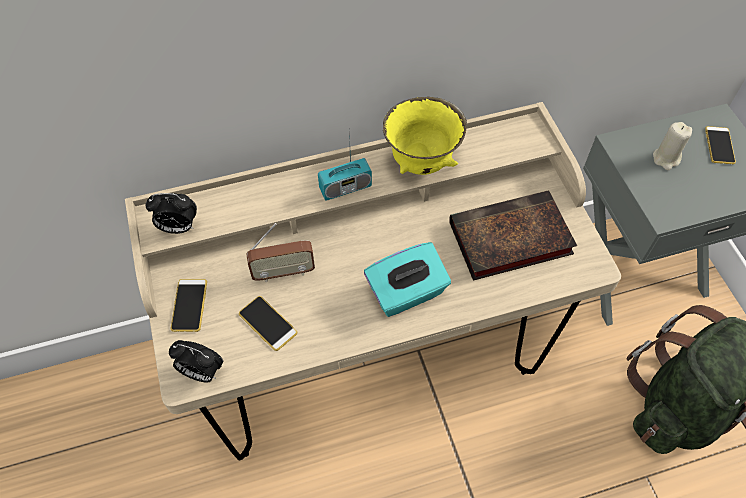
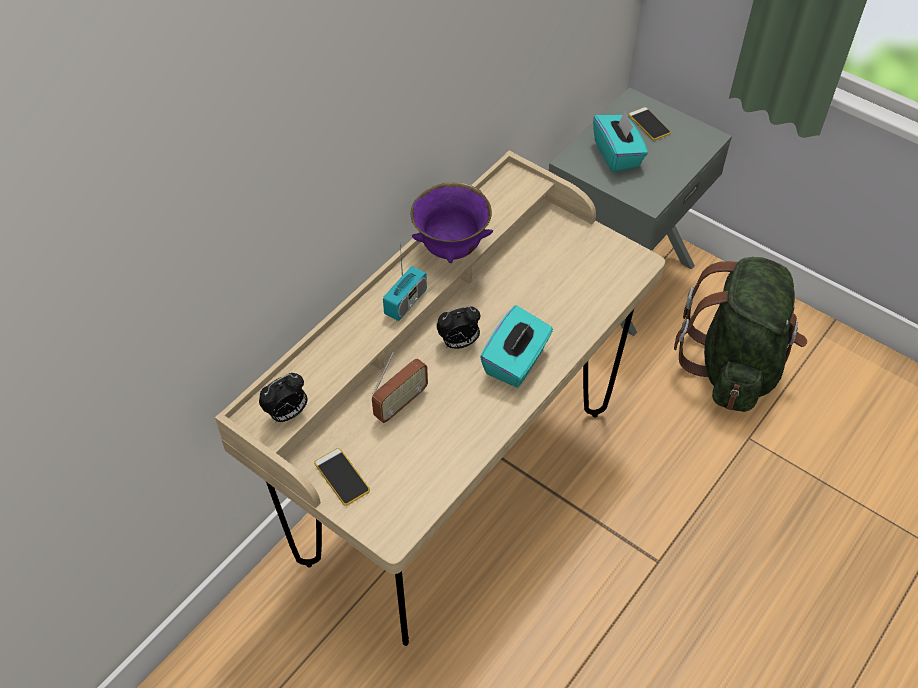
camera: 35 degrees left, 5 degrees down
alarm clock [169,340,223,383] -> alarm clock moved to [437,306,480,349]
phone [239,296,297,351] -> none
yellow bowl [383,97,467,175] -> purple bowl [410,182,493,263]
book [449,190,577,281] -> none
beige candle [653,122,692,170] -> turquoise tissue box [593,111,648,172]

